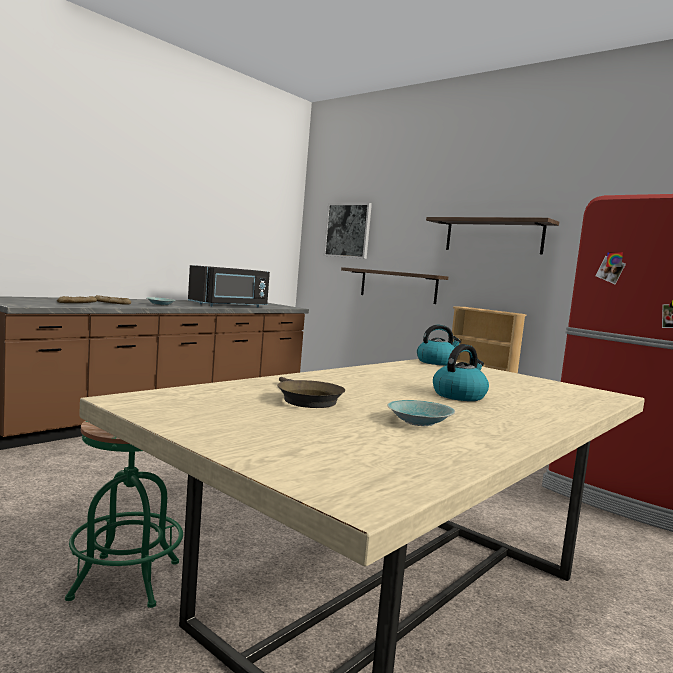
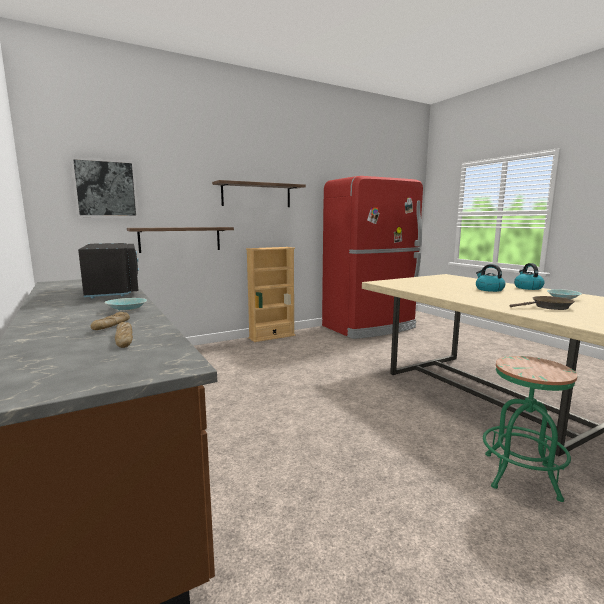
camera: 70 degrees left, 5 degrees up
kettle [417,325,461,365] -> kettle moved to [514,263,545,290]

